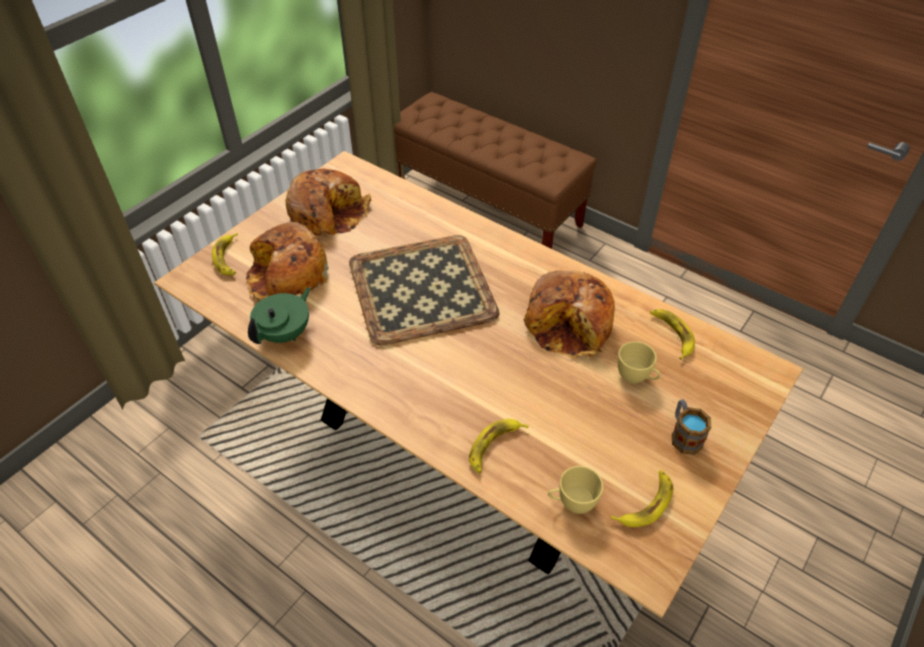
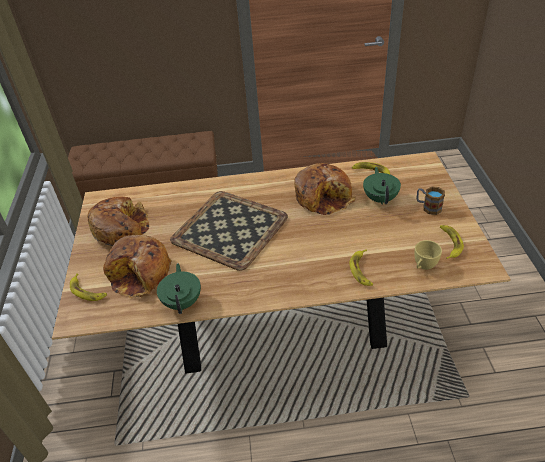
camera: 40 degrees left, 5 degrees down
yellow cup [618,341,661,383] -> green teapot [363,167,401,205]

